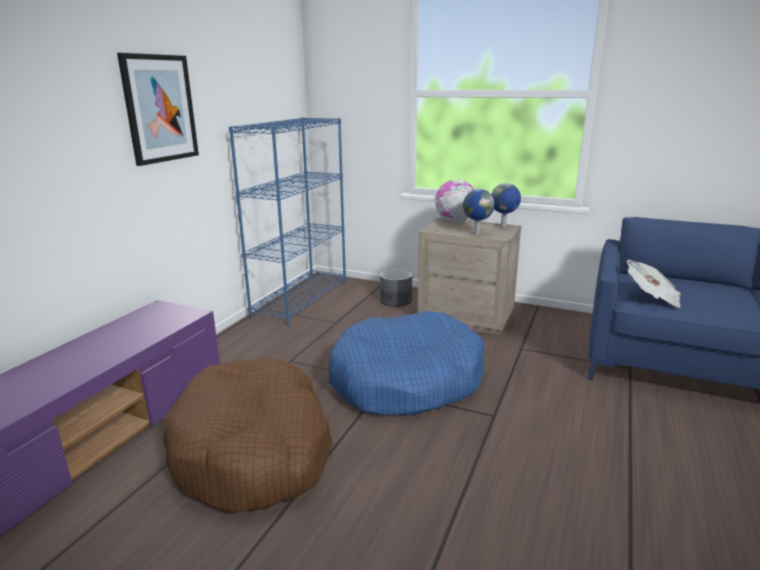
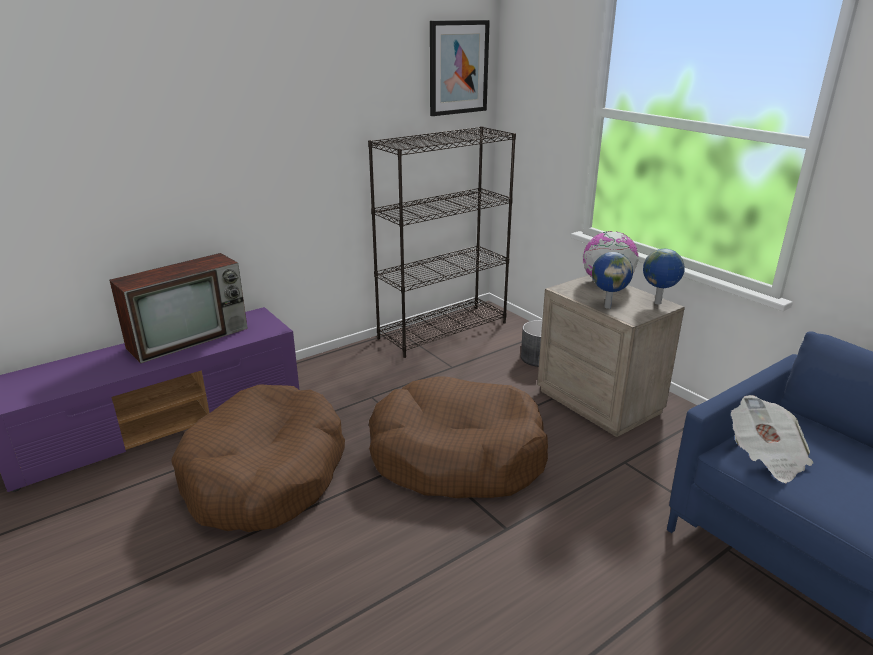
camera: 30 degrees right, 5 degrees up
picture [117,53,199,166] -> picture moved to [430,20,490,116]
blue bookcase [229,117,346,326] -> black bookcase [368,126,516,358]
blue dog bed [329,311,485,416] -> brown dog bed [369,377,548,498]
none -> television [109,253,248,364]

